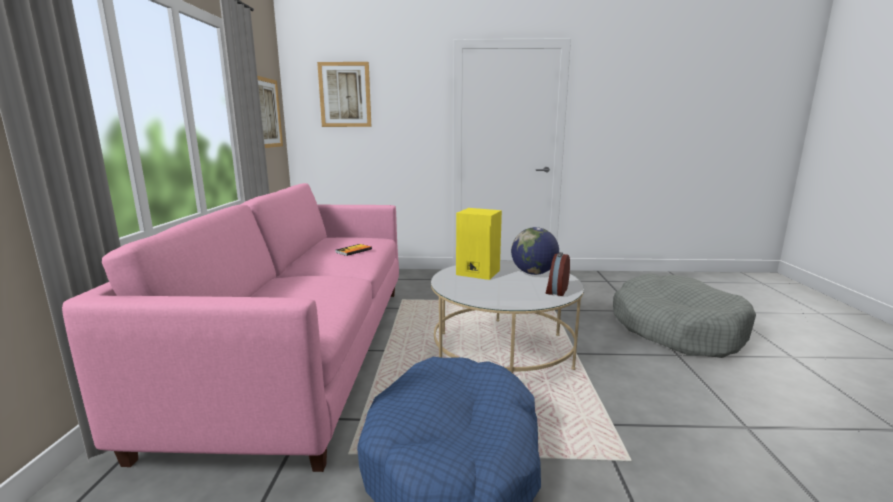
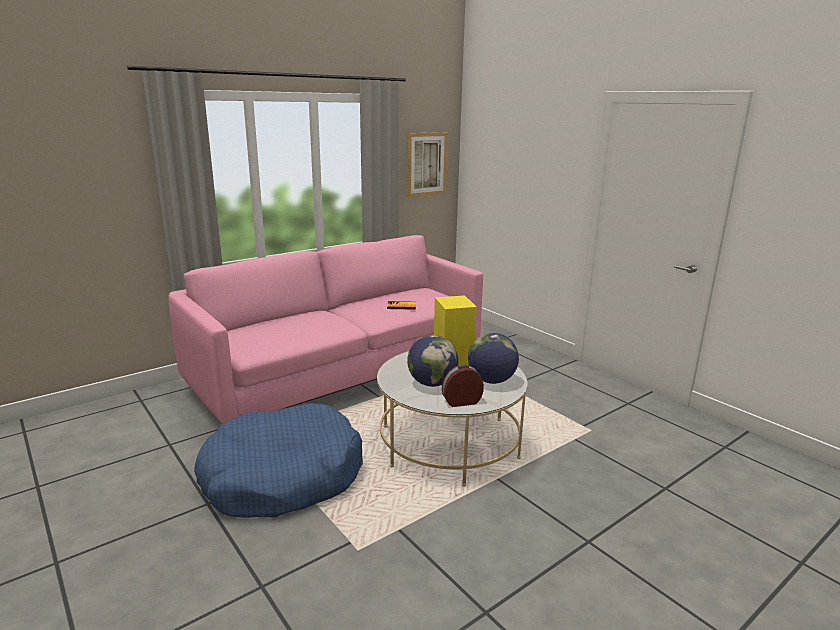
camera: 50 degrees right, 5 degrees up
picture [317,62,371,127] -> none
grey dog bed [613,274,756,358] -> none
none -> globe [407,335,459,387]

